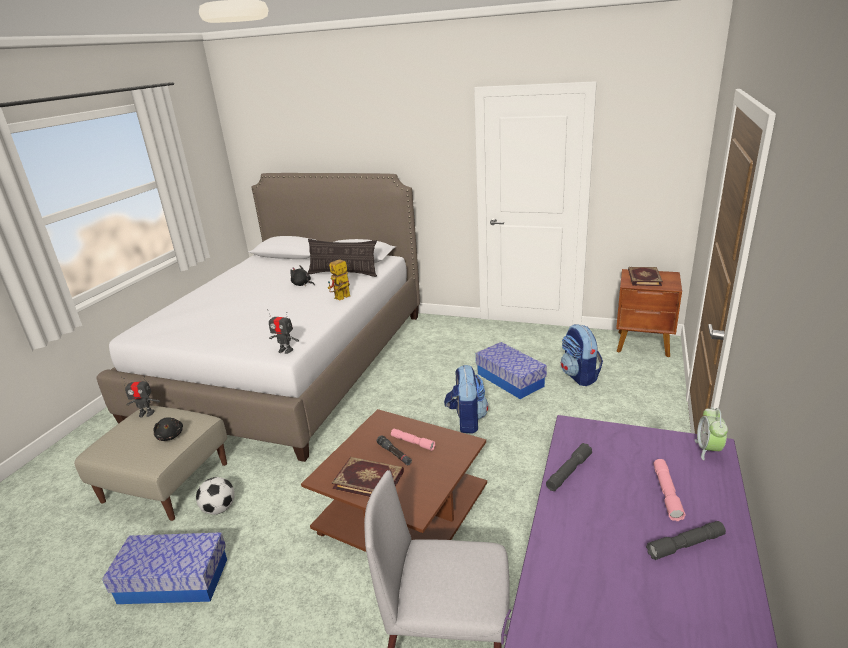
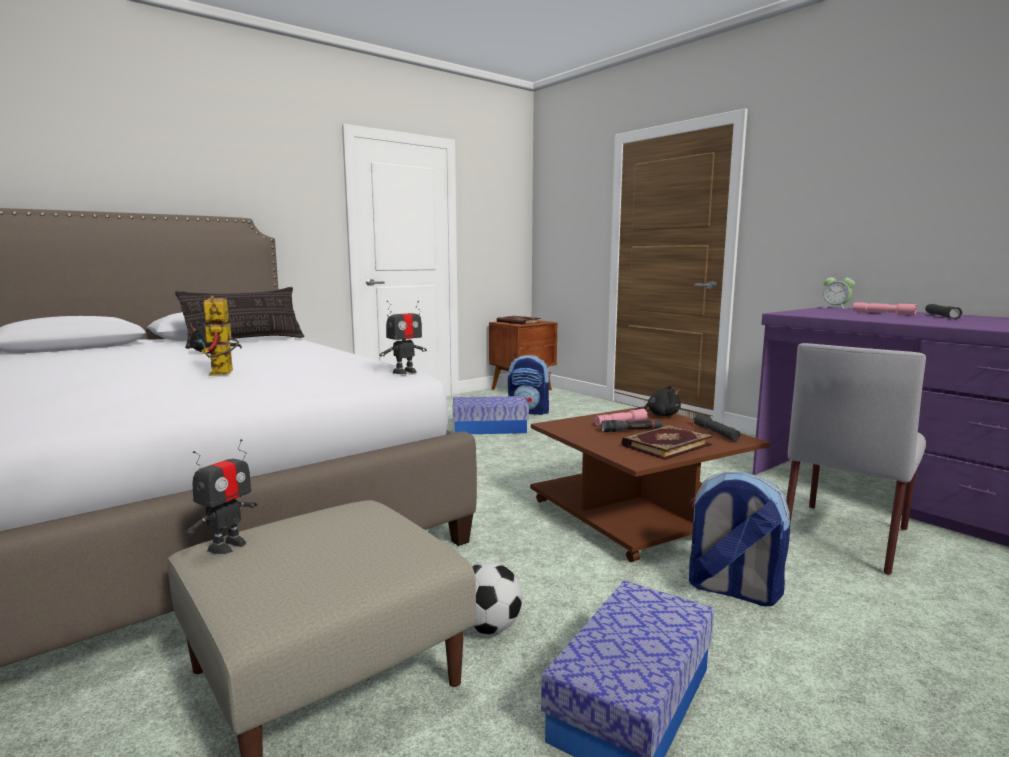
camera: 60 degrees left, 15 degrees down
black plush toy [154,417,183,441] -> black plush toy moved to [635,385,681,416]
toy robot [328,259,350,300] -> toy robot moved to [198,296,239,376]
backpack [444,365,488,434] -> backpack moved to [689,472,790,606]
grey flashlight [546,443,592,491] -> grey flashlight moved to [694,414,740,441]

